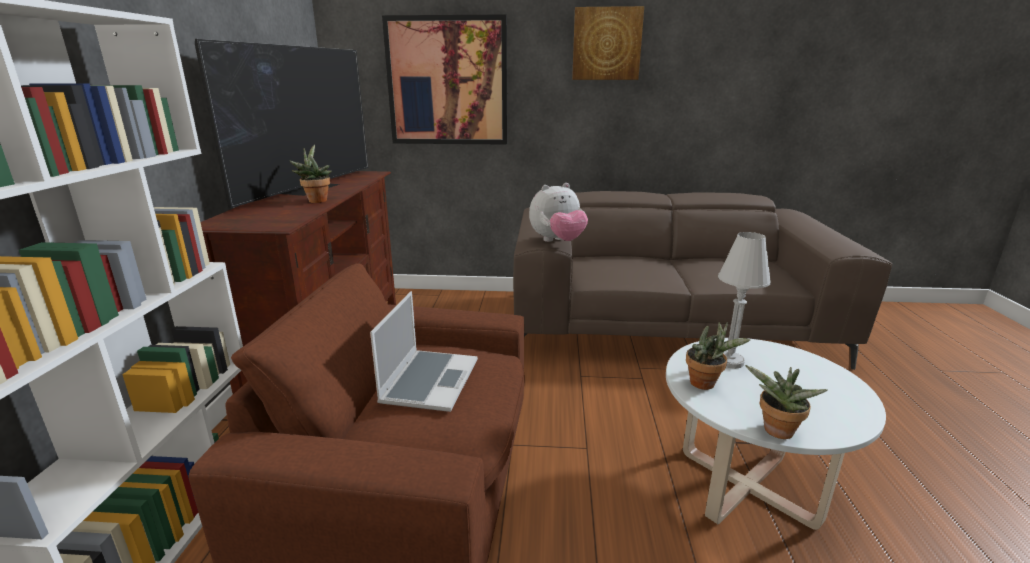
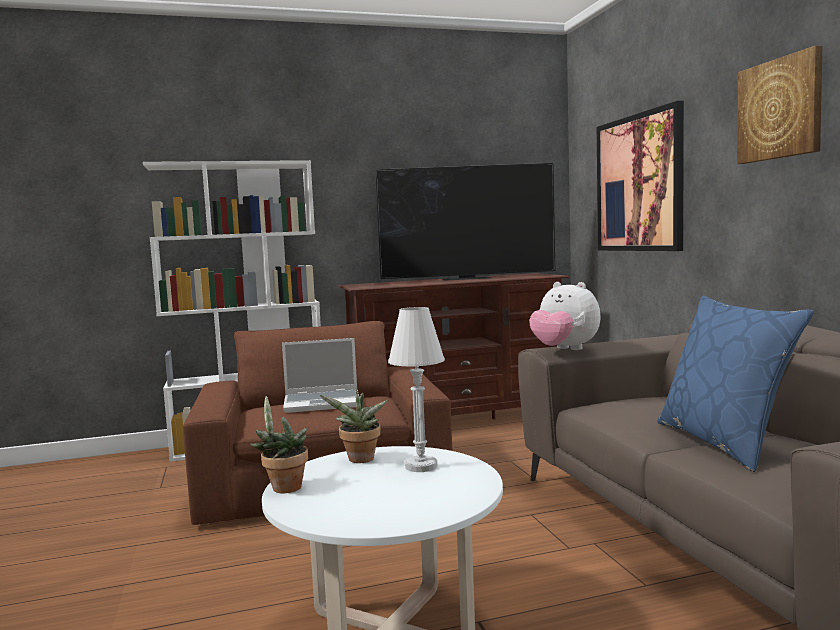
camera: 70 degrees right, 15 degrees down
potted plant [290,145,332,203] -> none
none -> blue pillow [657,296,814,472]

